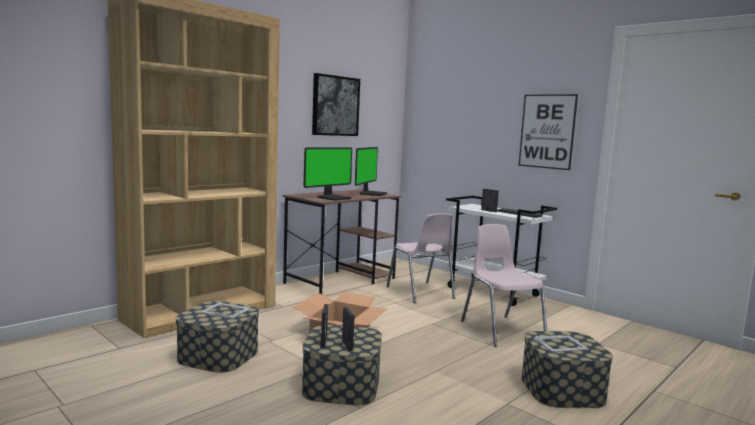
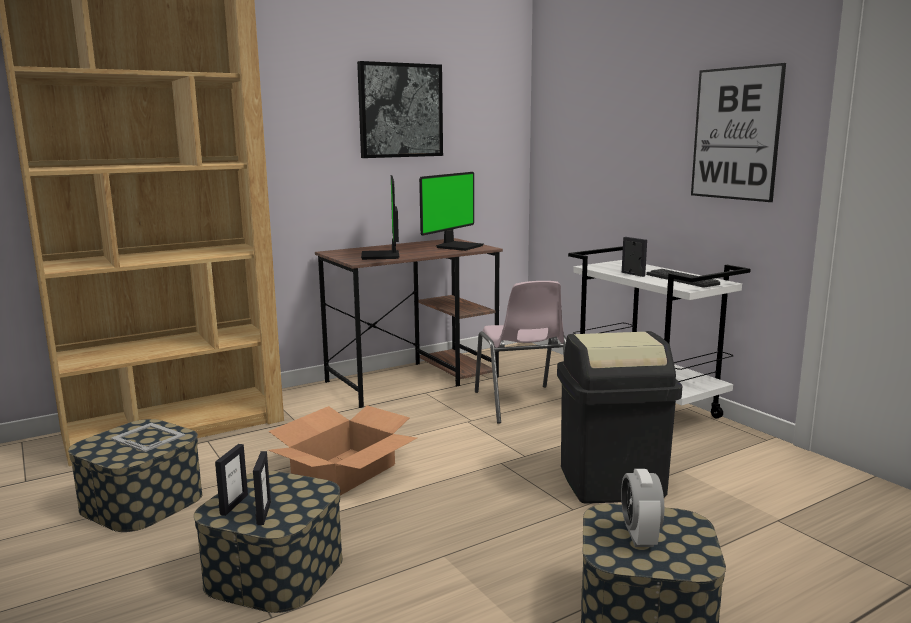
camera: 15 degrees right, 5 degrees up
monitor [304,148,352,201] -> monitor turned 120 degrees clockwise [361,175,399,260]
pink chair [461,224,547,347] -> black trash can [557,331,682,504]
picture frame [534,335,589,352] -> alarm clock [621,469,664,547]

